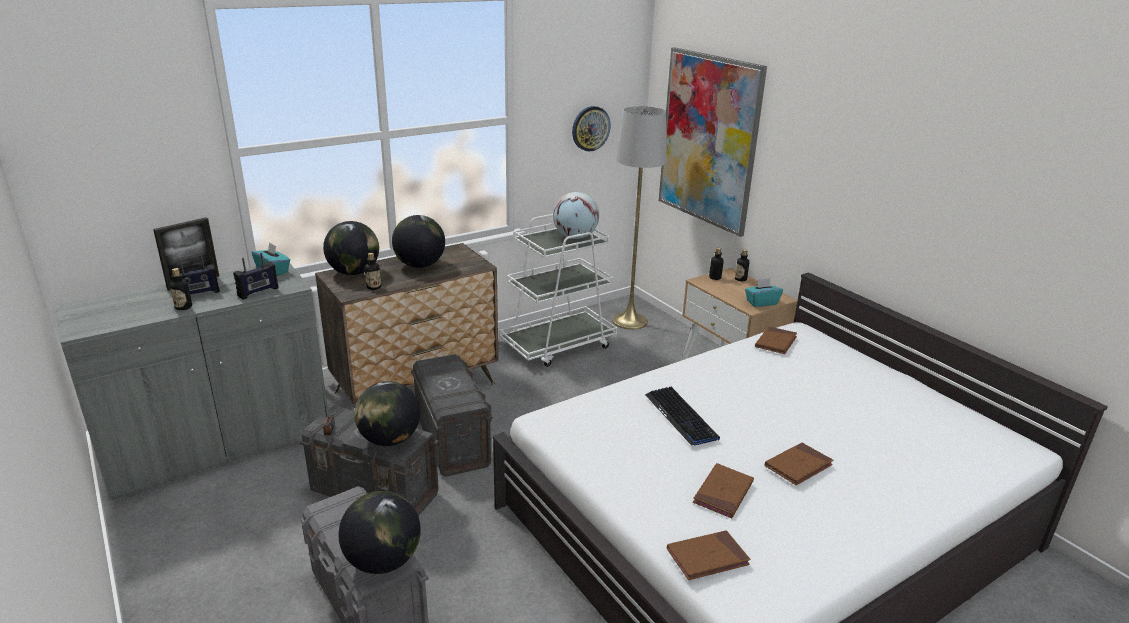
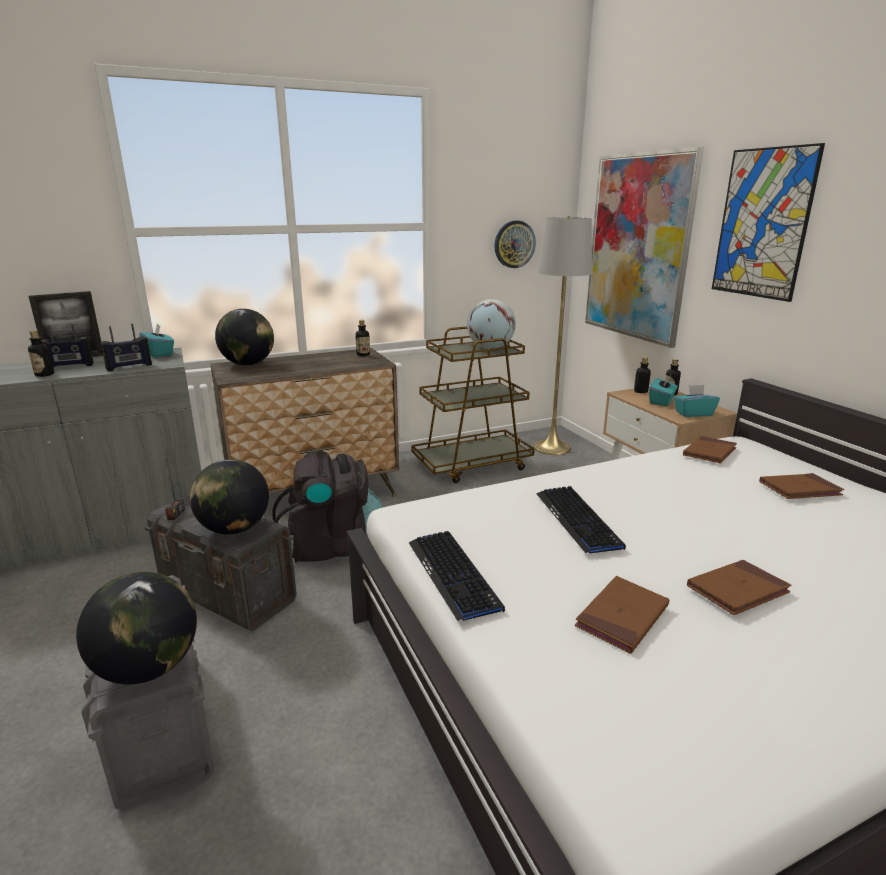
camera: 10 degrees right, 5 degrees down
bottle [365,253,381,290] -> bottle moved to [355,320,370,356]
globe [392,215,445,268] -> none
grey storage box [411,354,493,477] -> black backpack [272,451,382,563]
white cart [499,214,617,367] -> brown cart [411,326,535,483]
brown book [667,530,751,580] -> brown book moved to [759,473,844,499]
none -> keyboard [409,531,505,621]
none -> turquoise tissue box [649,375,678,406]
none -> picture [712,143,825,302]

